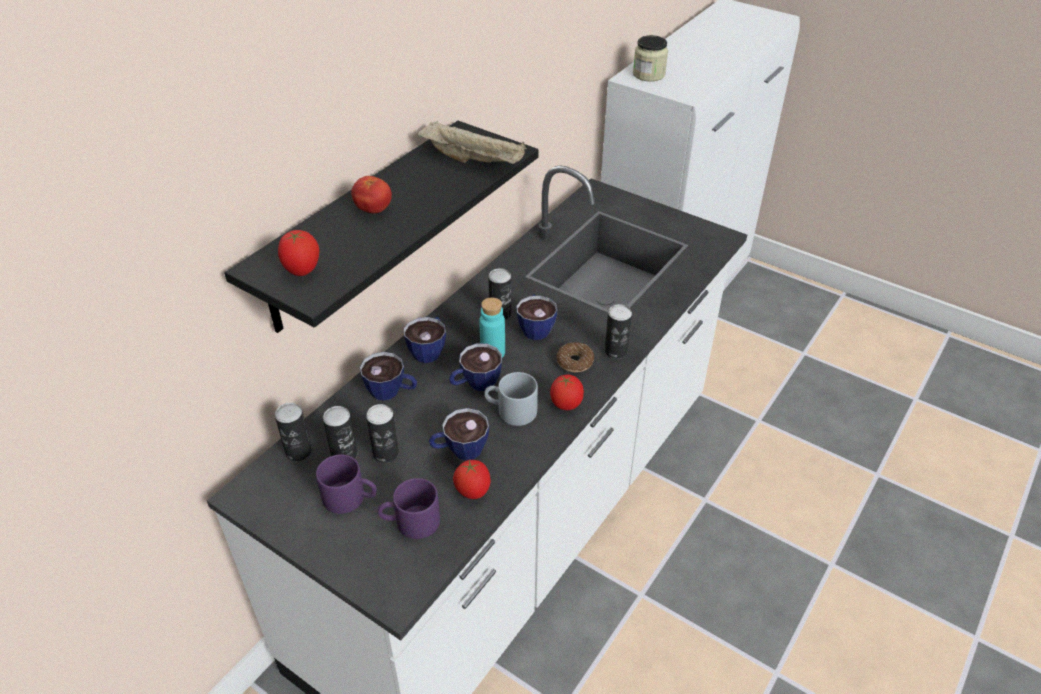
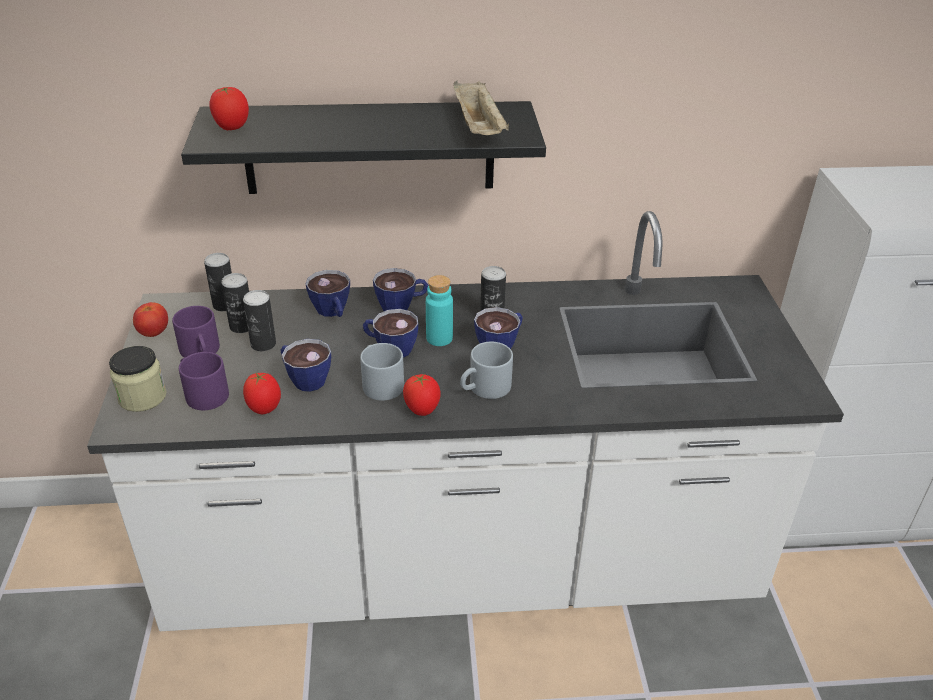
camera: 50 degrees right, 5 degrees down
tomato [351,176,392,213] -> tomato moved to [133,302,168,337]
donut [556,342,594,373] -> grey mug [460,342,513,399]
can [605,304,632,359] -> none
jar [633,35,668,81] -> jar moved to [109,346,167,412]

